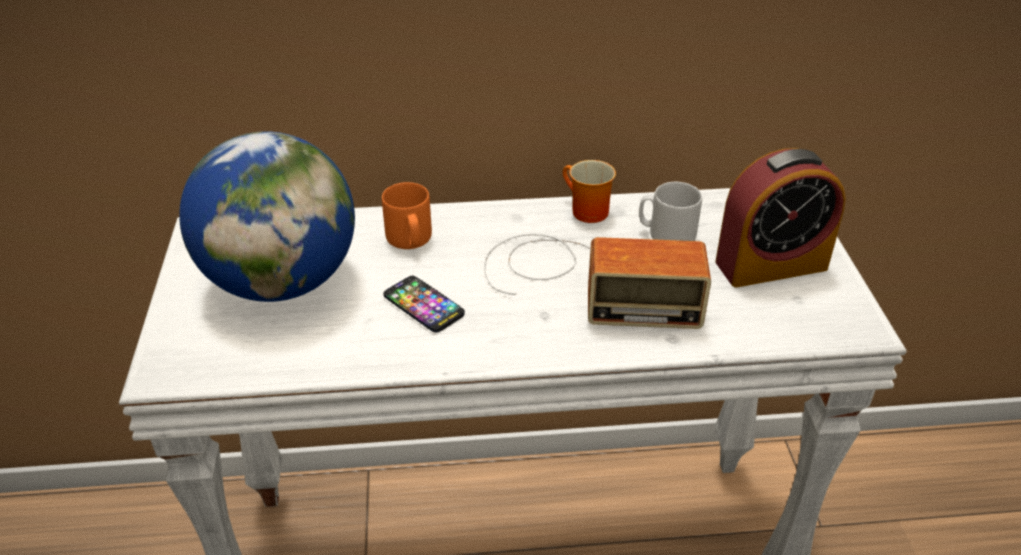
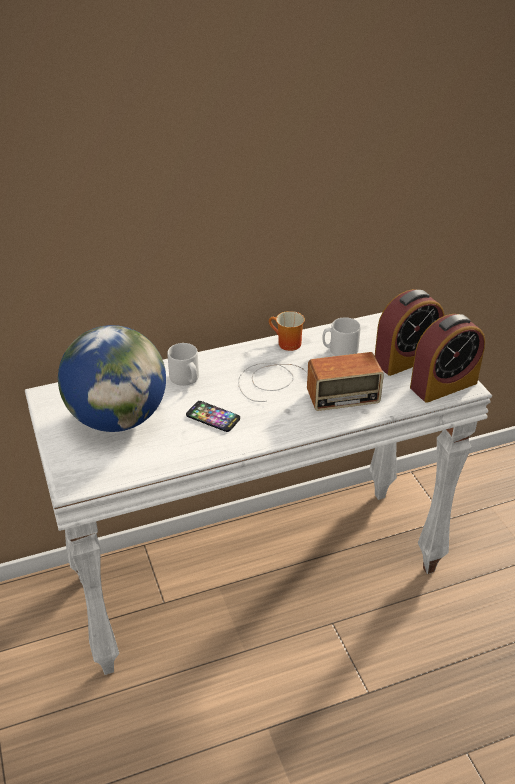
camera: 15 degrees left, 0 degrees up
orange mug [382,182,432,249] -> grey mug [167,343,199,386]
none -> alarm clock [410,314,485,403]

